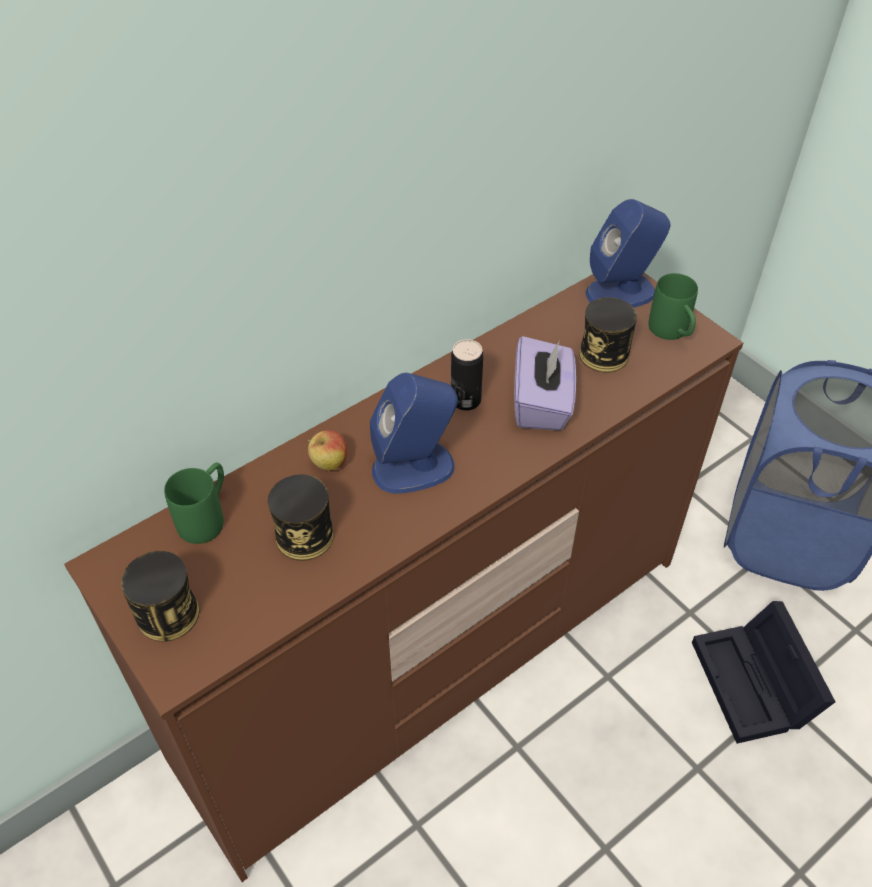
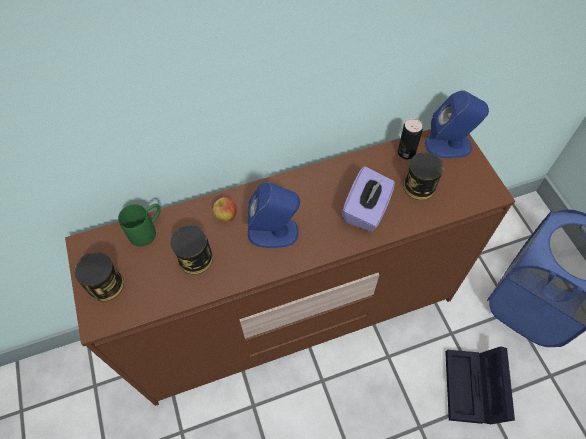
camera: 20 degrees right, 10 degrees up
can [451,339,483,411] -> can moved to [397,118,423,159]
green mug [648,273,698,340] -> none

